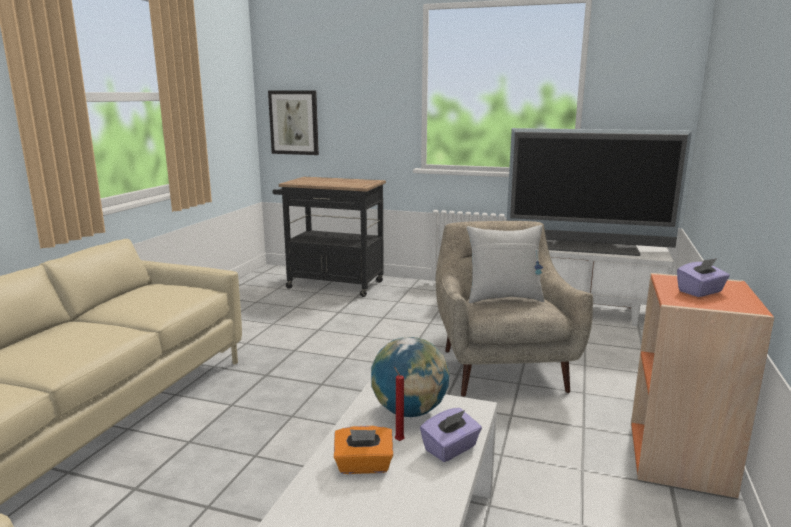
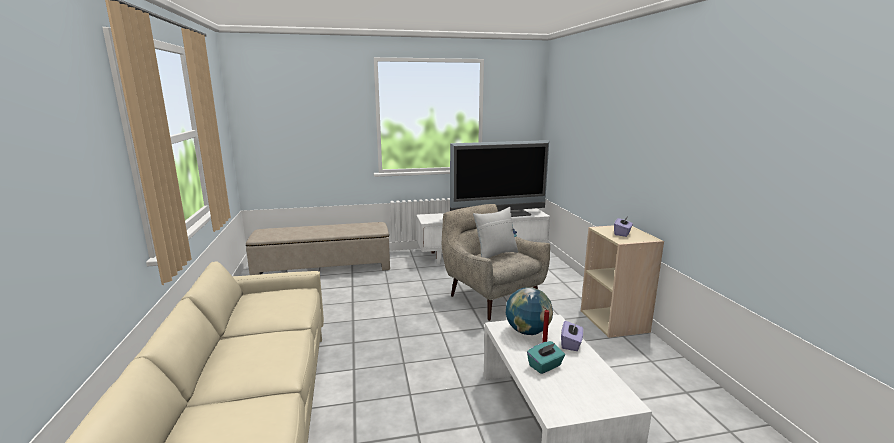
camera: 30 degrees left, 0 degrees up
picture [268,90,319,155] -> none
black cart [272,177,386,297] -> beige bench [246,222,390,275]
orange tissue box [334,426,393,474] -> turquoise tissue box [527,341,565,374]
orange bookcase [631,273,774,498] -> beige bookcase [581,225,664,338]

